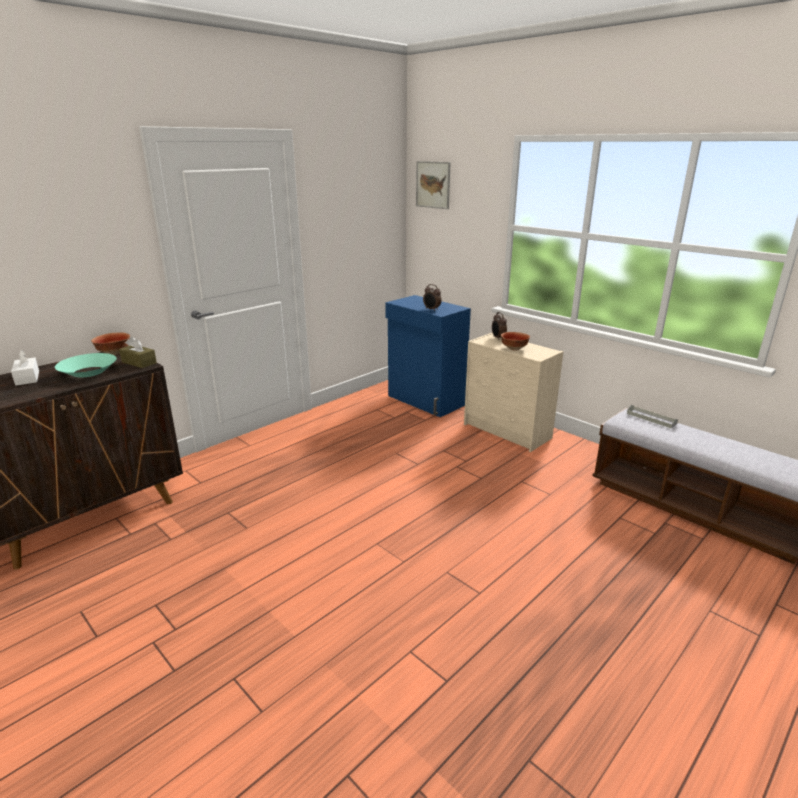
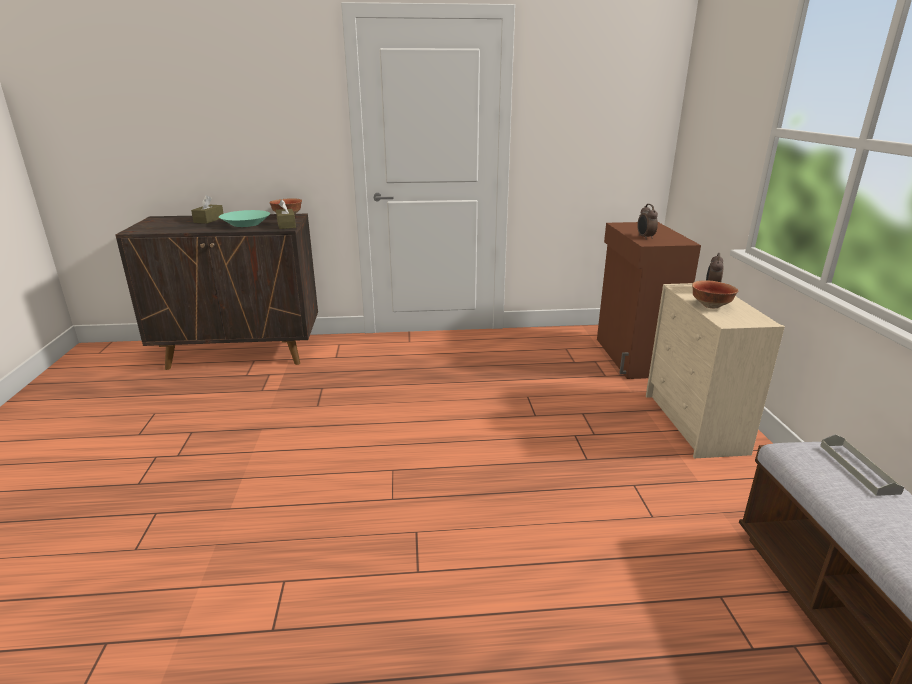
camera: 40 degrees right, 0 degrees up
white tissue box [11,350,39,386] -> brown tissue box [191,195,224,224]
blue cabinet [385,295,471,417] -> brown cabinet [597,222,701,379]
picture [416,161,451,209] -> none

